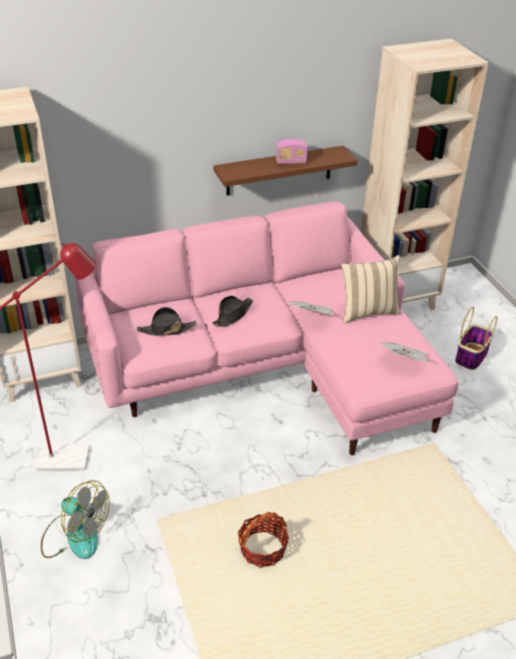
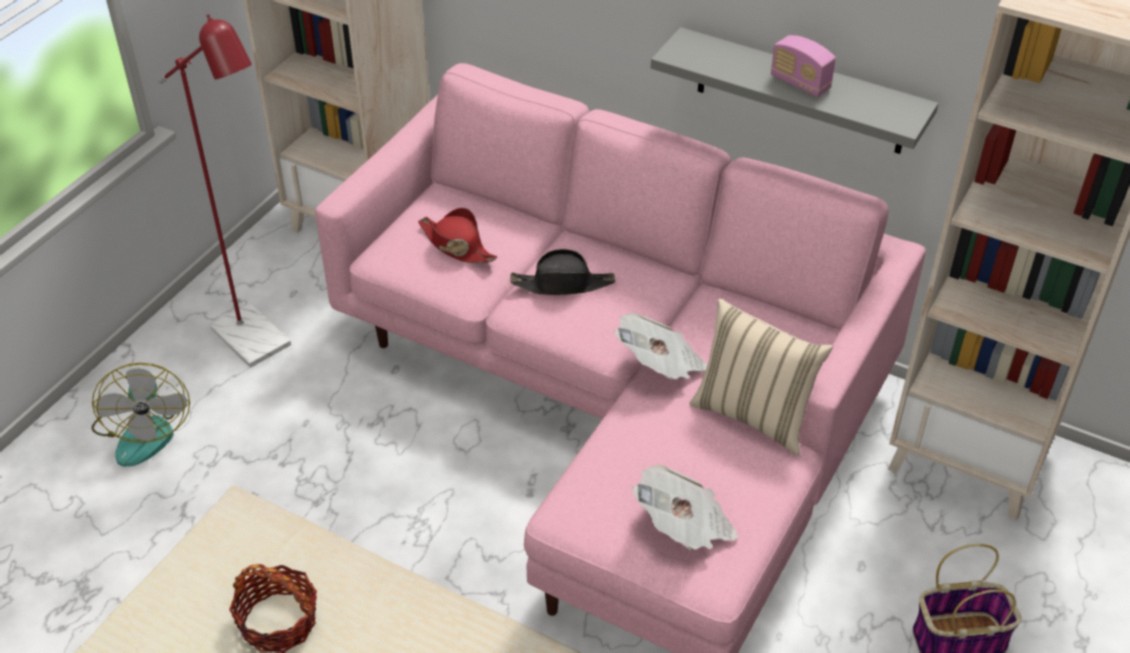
camera: 50 degrees right, 5 degrees up
black hat [137,307,196,336] -> red hat [418,208,497,263]
brown shelf [214,146,358,196] -> grey shelf [651,27,938,154]

